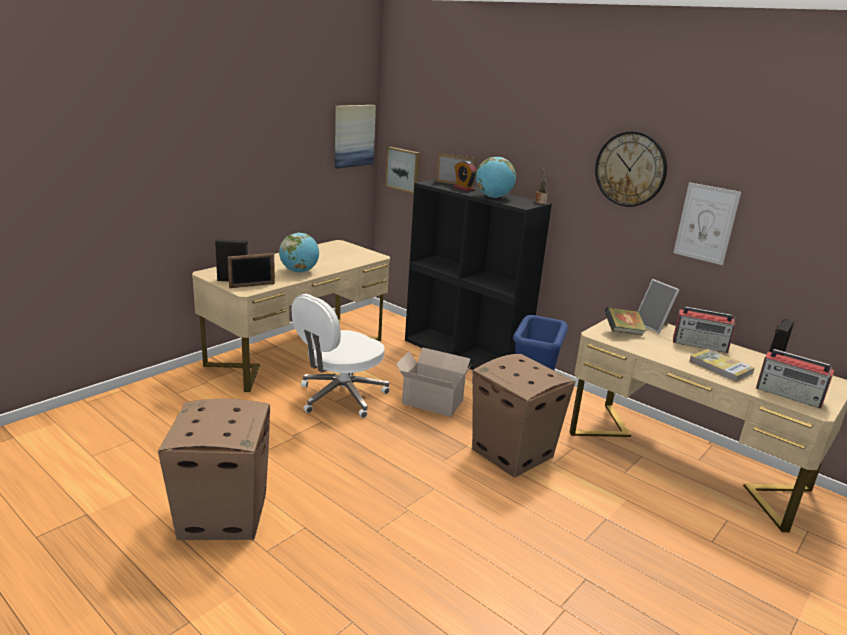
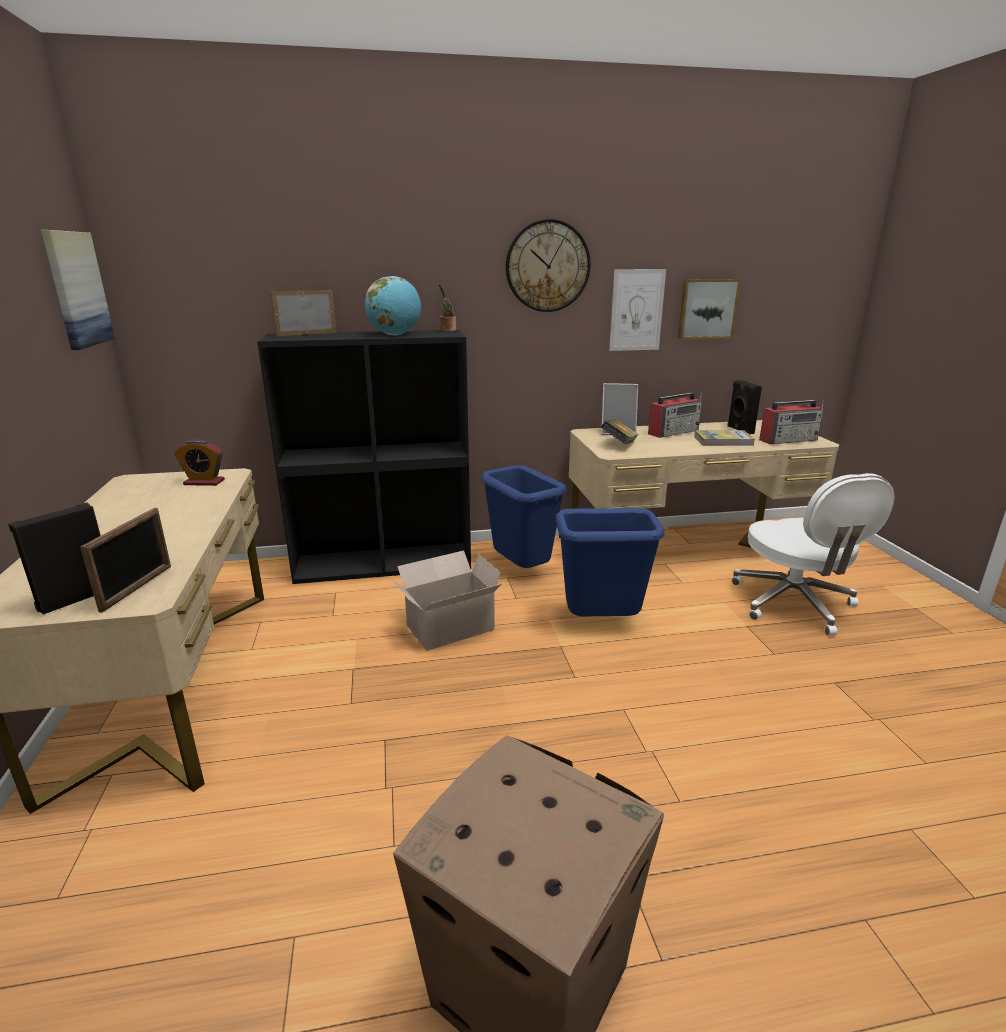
camera: 50 degrees left, 0 degrees up
globe [279,232,319,273] -> none
white office chair [291,294,390,418] -> white office chair moved to [732,473,894,636]
picture [386,147,420,194] -> picture moved to [678,279,740,339]
alarm clock [453,161,477,191] -> alarm clock moved to [174,439,225,486]
cardboard box [472,354,576,477] -> blue trash can [556,508,664,616]

